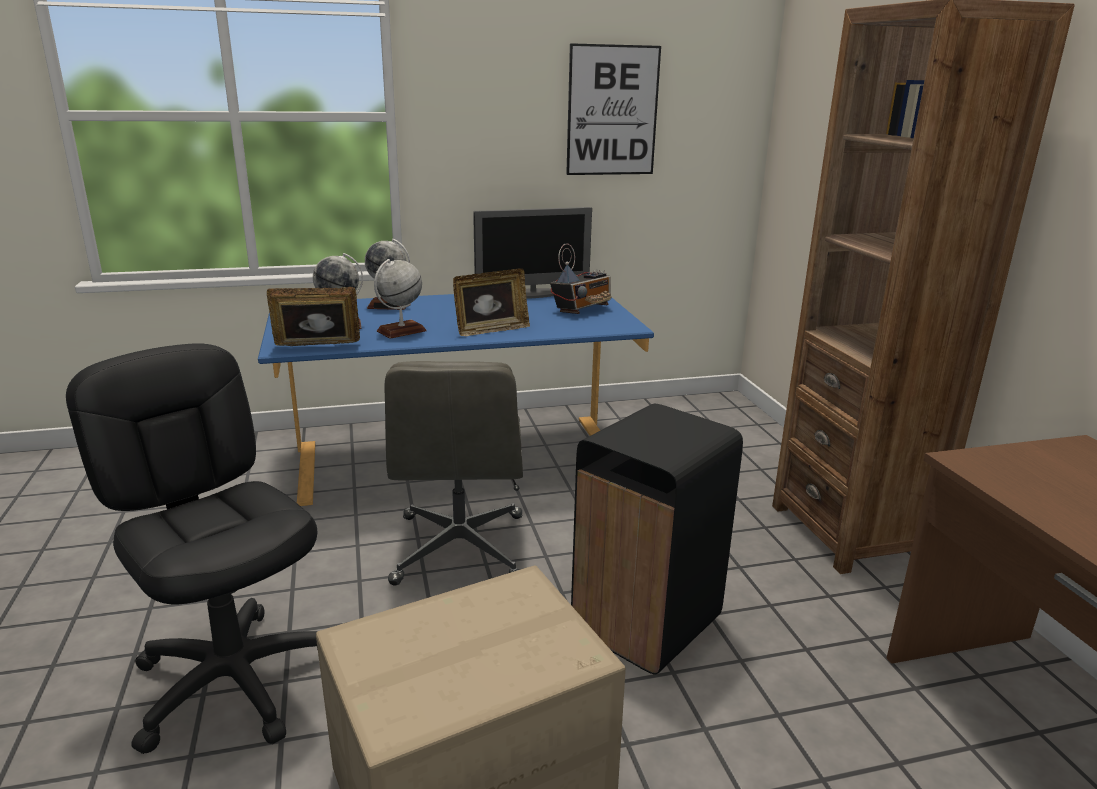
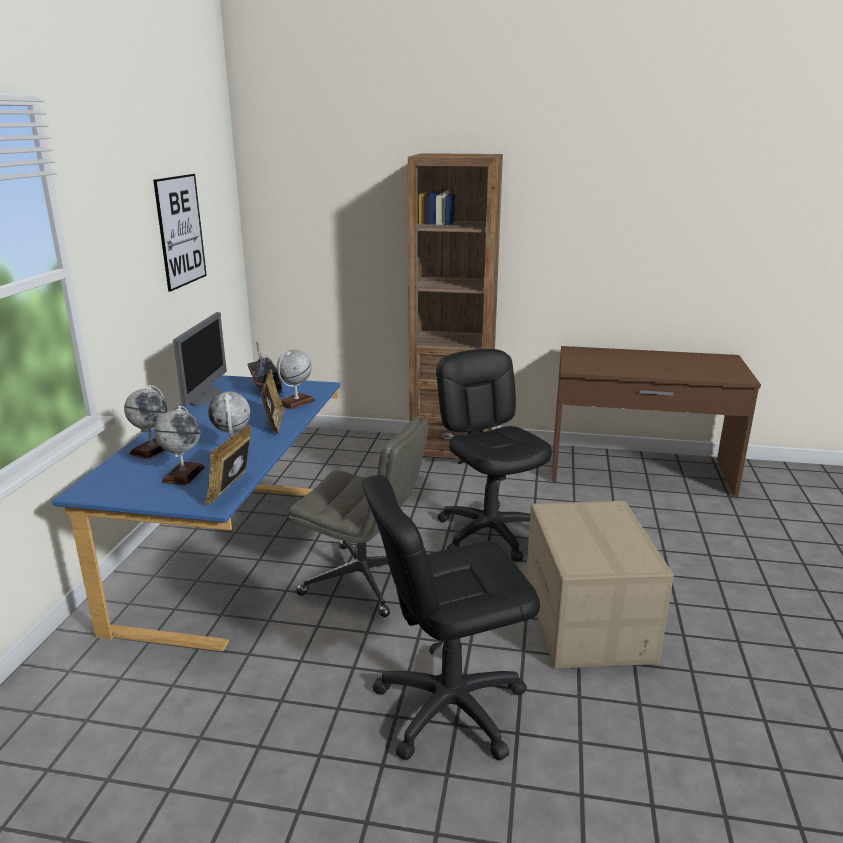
camera: 65 degrees left, 0 degrees up
black trash can [571,404,743,675] -> black office chair [436,349,552,562]
none -> globe [277,350,315,410]

